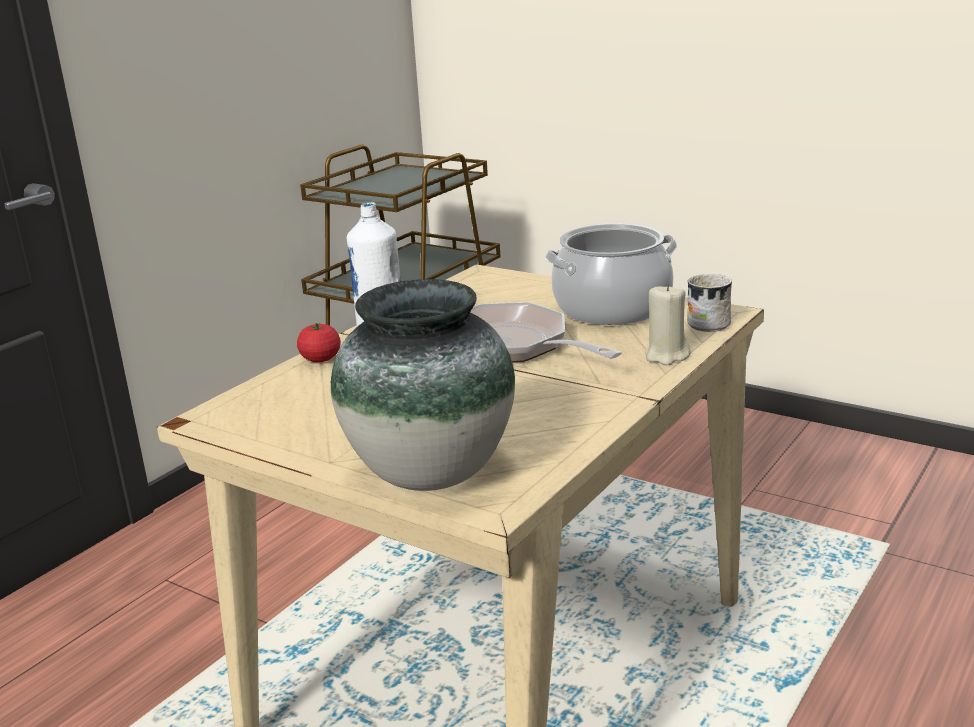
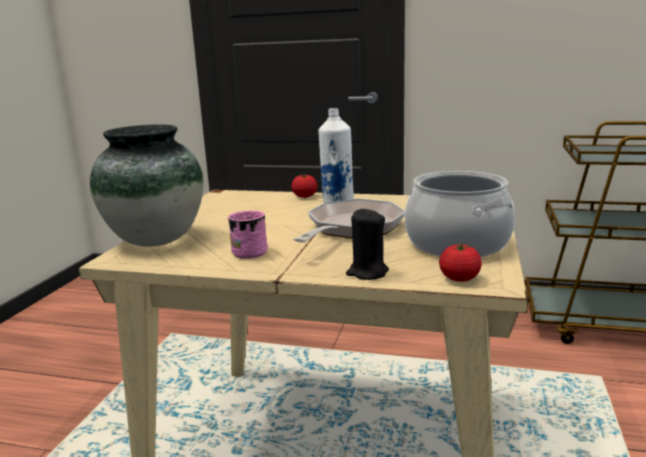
camera: 70 degrees right, 5 degrees down
beige candle [645,284,690,365] -> black candle [346,208,389,280]
white mug [687,274,732,332] -> tomato [439,244,482,282]
none -> pink mug [228,211,268,259]

